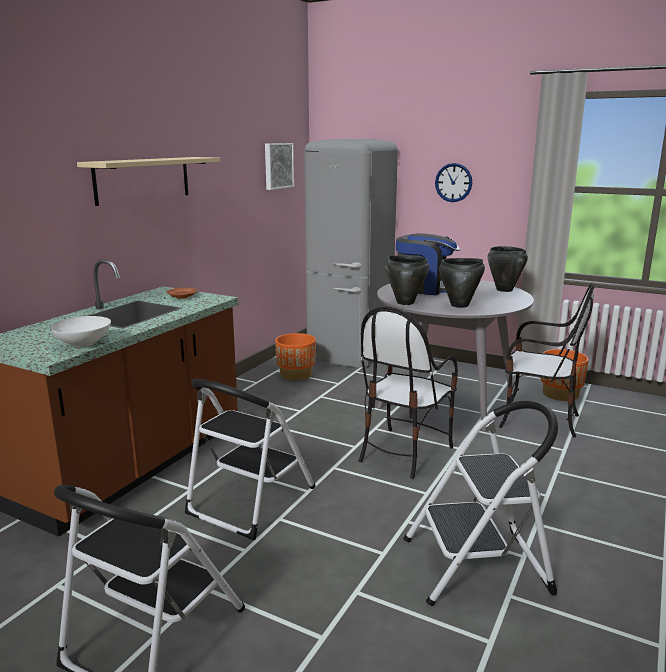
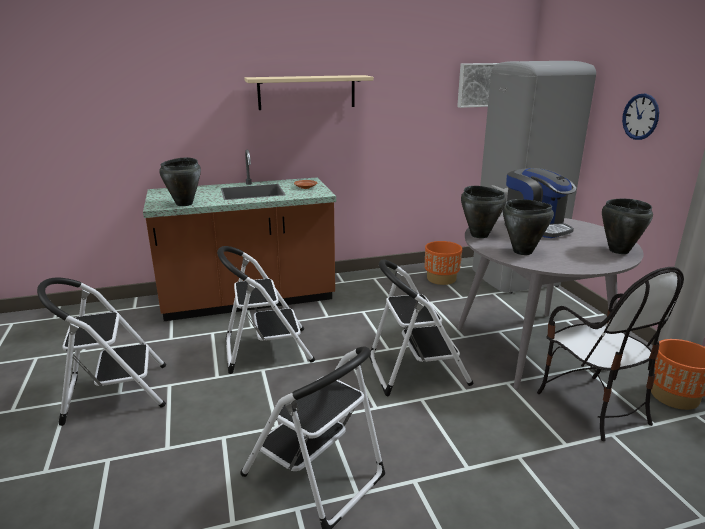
camera: 45 degrees right, 5 degrees up
white bowl [50,316,111,347] -> black cooking pot [159,157,201,206]
chair [359,306,458,479] -> step ladder [369,259,474,396]

